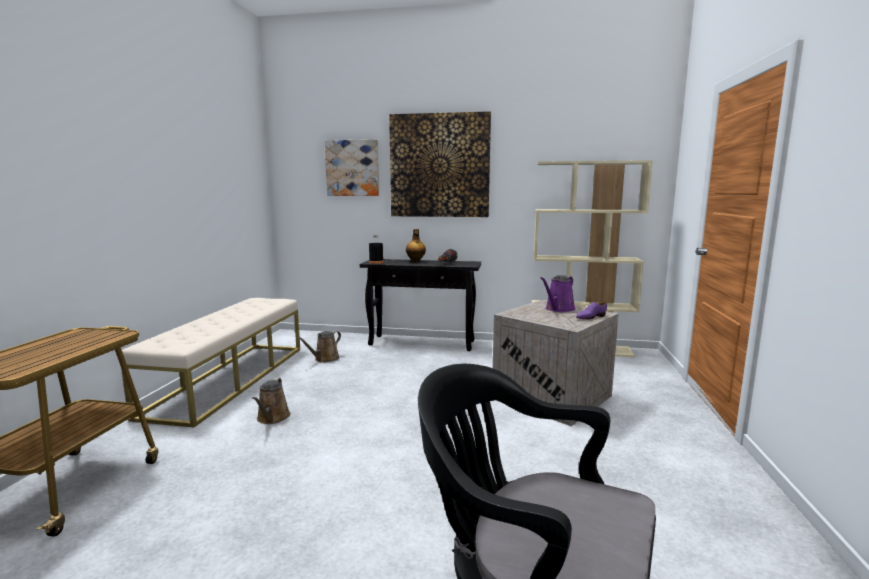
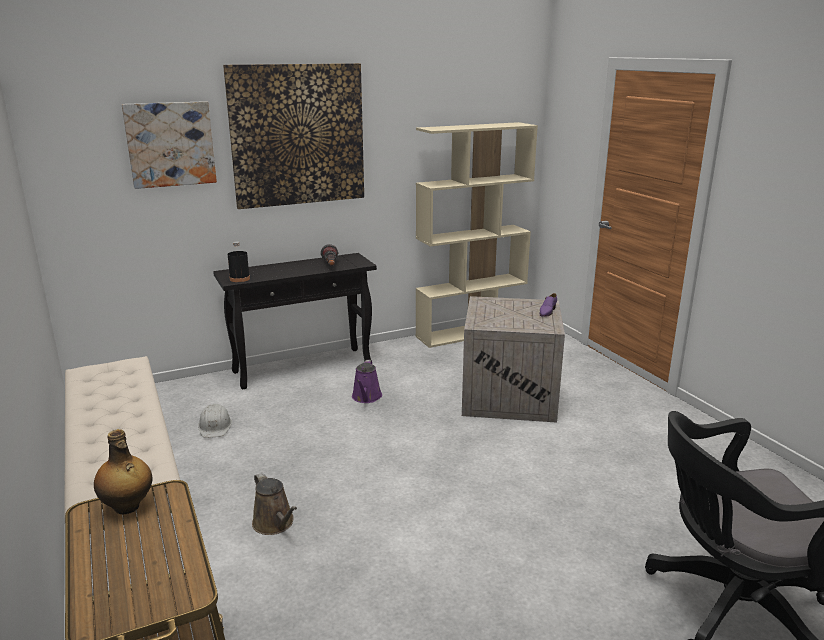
camera: 35 degrees left, 10 degrees up
brown watering can [297,331,341,362] -> white hard hat [198,404,232,438]
bottle [406,229,426,262] -> bottle moved to [94,429,152,514]
purple watering can [540,275,576,312] -> purple watering can moved to [352,360,382,403]

